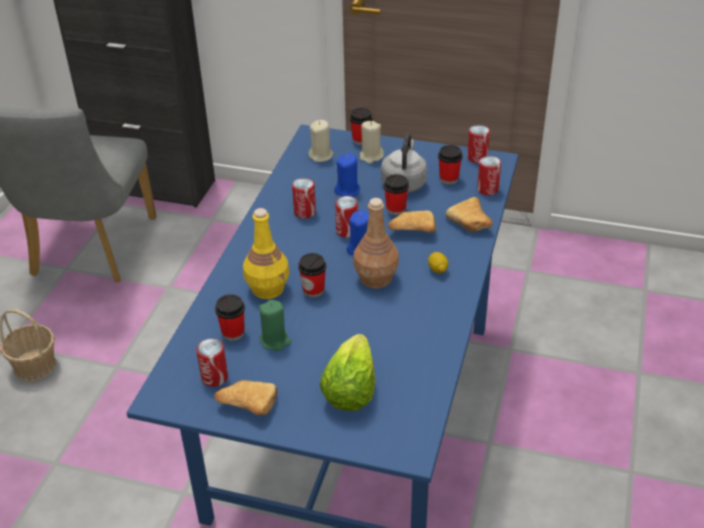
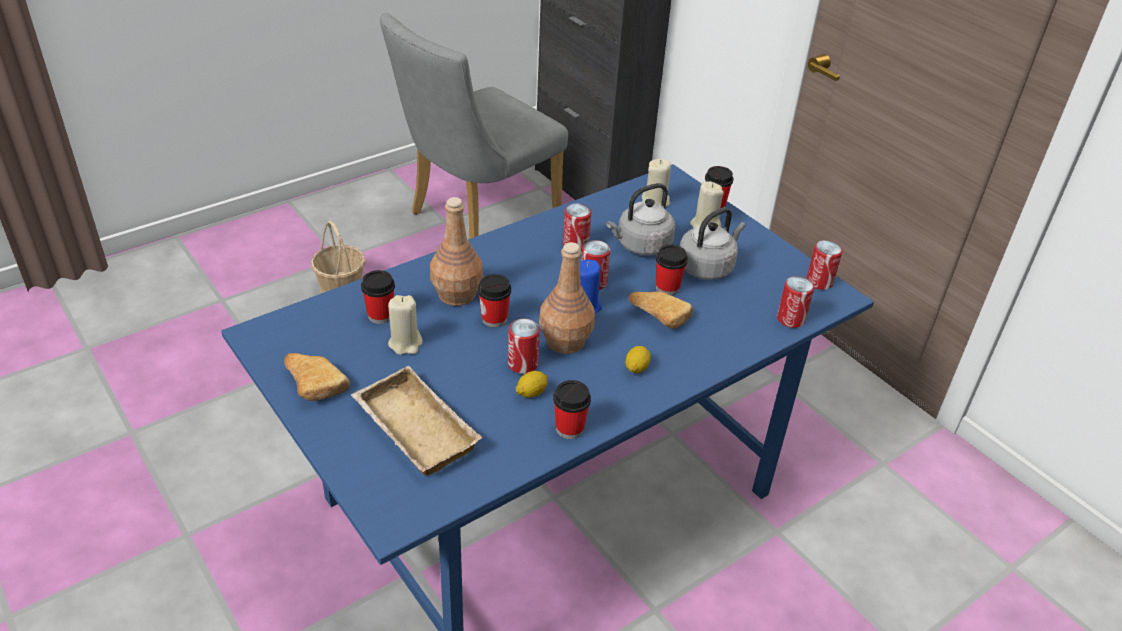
camera: 35 degrees right, 0 degrees up
can [196,339,228,387] -> can moved to [508,319,540,374]
yellow bottle [243,208,289,299] -> brown bottle [430,197,483,306]
green candle [259,300,291,351] -> beige candle [388,295,423,355]
lettuce [319,334,375,411] -> beige tray [351,366,482,475]
blue candle [334,153,360,197] -> grey kettle [606,183,675,256]
cup [438,145,463,185] -> cup moved to [553,380,591,439]
bread [445,197,493,232] -> none
none -> lemon [516,371,548,398]

